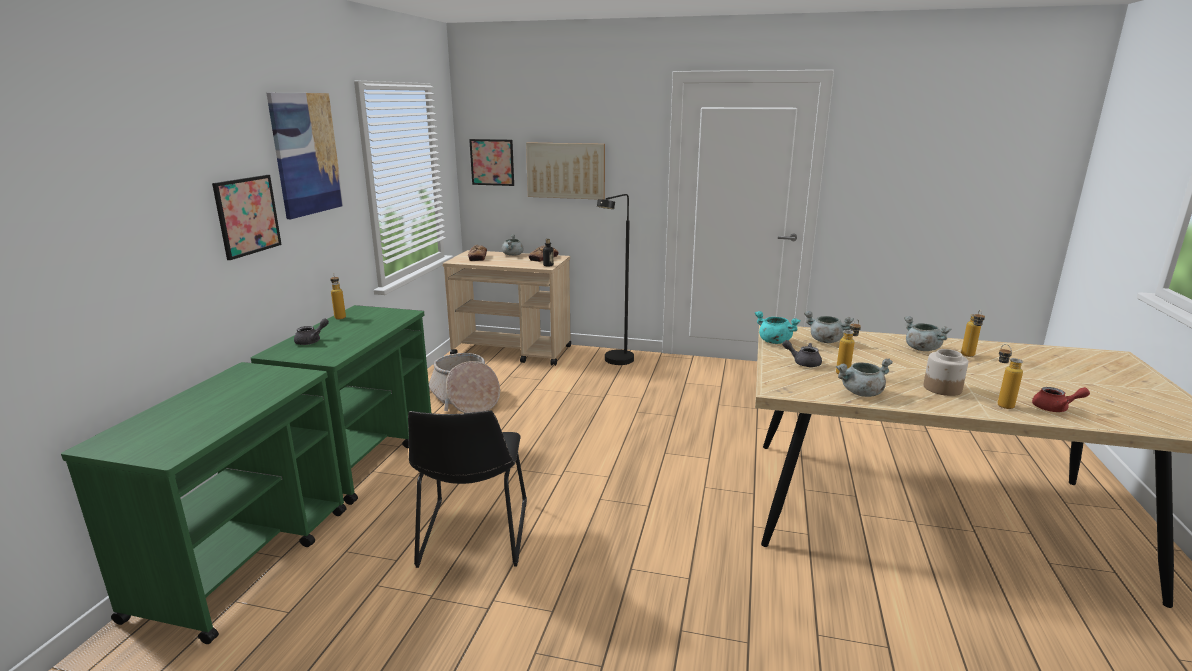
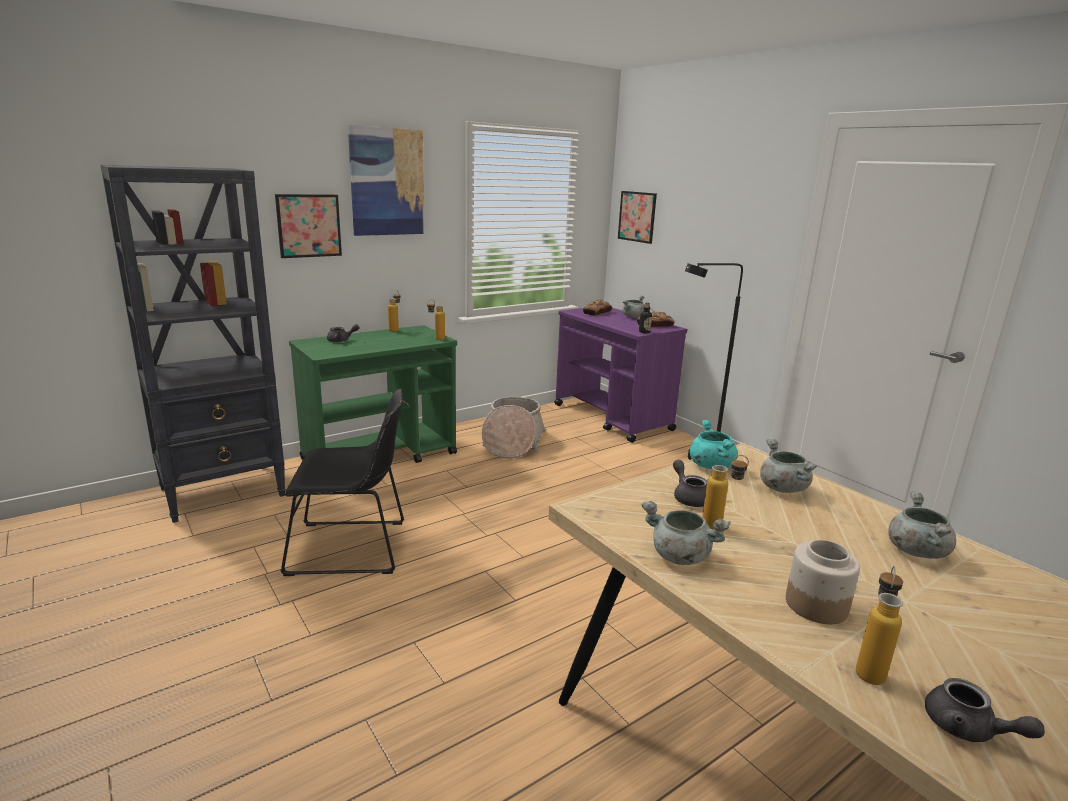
camera: 40 degrees right, 0 degrees up
green cart [61,362,346,644] -> black bookcase [100,165,286,523]
black chair [408,410,527,568] -> black chair turned 135 degrees counterclockwise [280,389,404,576]
beige cart [442,250,571,366] -> purple cart [554,308,687,443]
picture [526,142,605,199] -> none
bottle [961,310,985,357] -> bottle moved to [427,300,445,340]
red teapot [1032,387,1090,412] -> grey teapot [925,678,1045,742]

